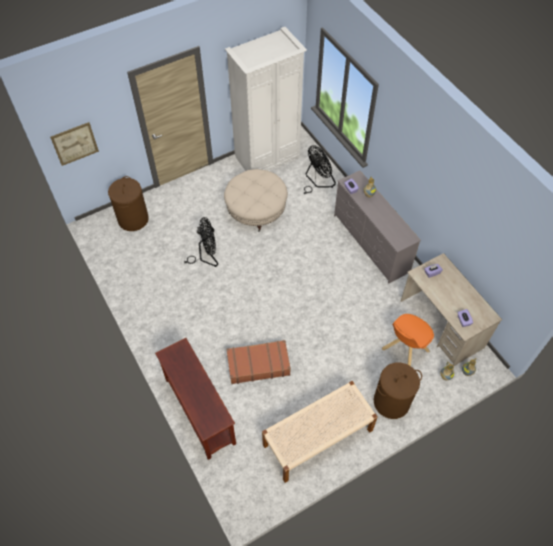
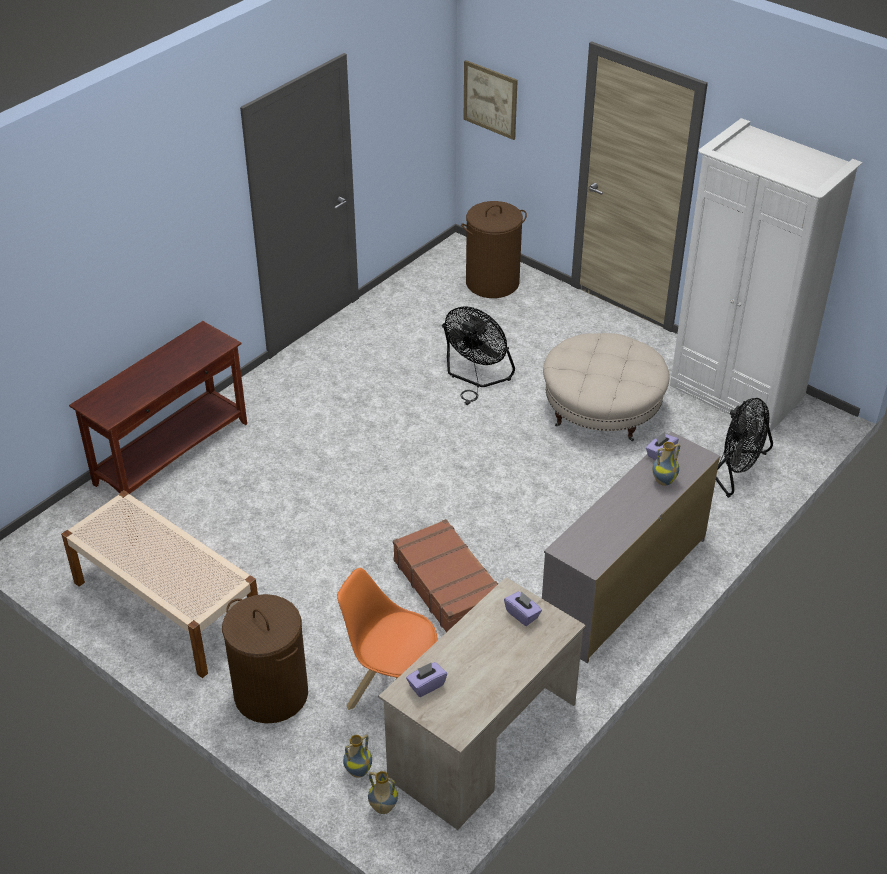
camera: 70 degrees right, 15 degrees down
black fan [184,217,218,267] -> black fan turned 120 degrees counterclockwise [442,306,515,405]
brown suitcase [227,340,291,384] -> brown suitcase moved to [393,519,498,632]

